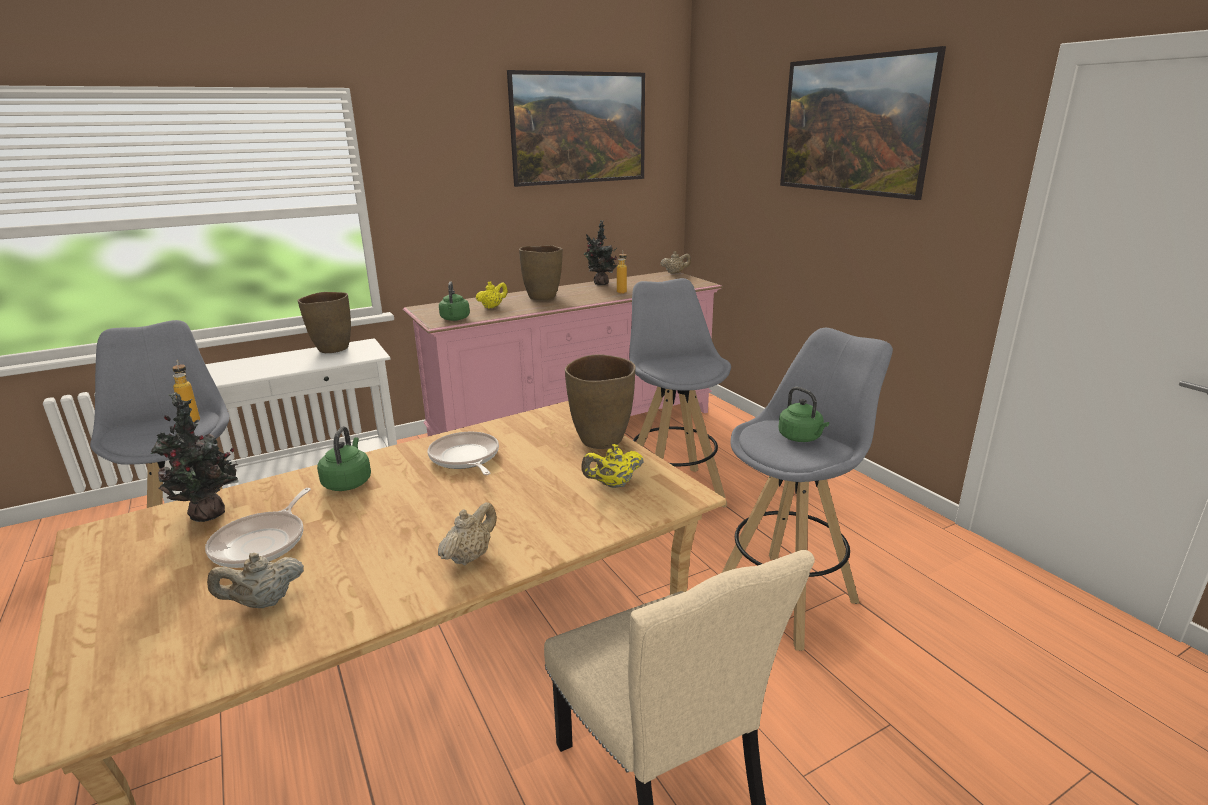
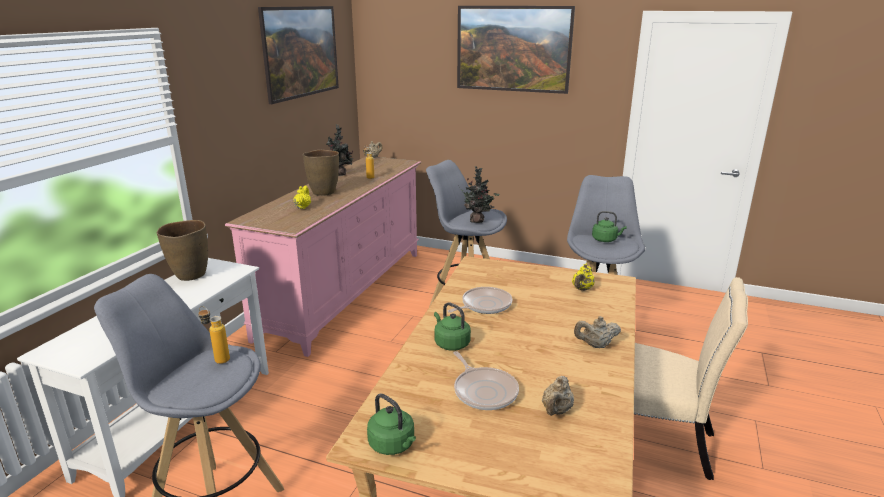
camera: 40 degrees left, 0 degrees up
potted plant [150,392,238,522] -> potted plant moved to [458,166,500,223]
frying pan [428,432,499,475] -> frying pan turned 120 degrees clockwise [448,287,512,314]
beige teapot [438,502,497,565] -> beige teapot turned 90 degrees counterclockwise [574,316,621,348]
green kettle [439,281,470,321] -> green kettle moved to [367,394,416,455]
brown vase [565,354,636,449] -> none

